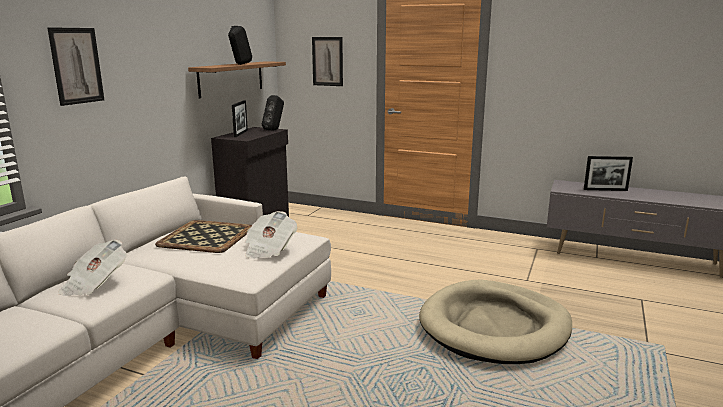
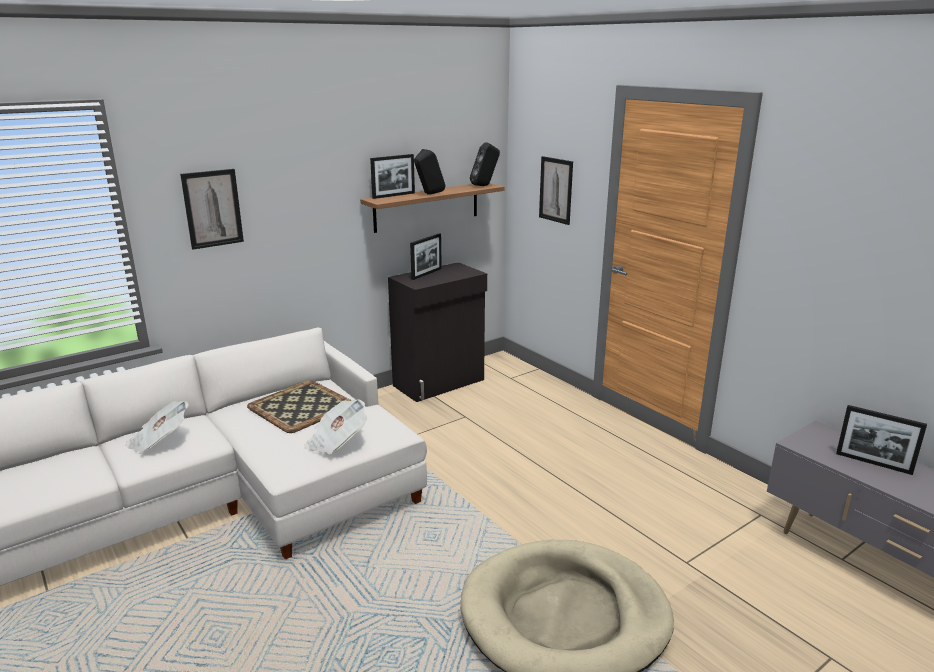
camera: 30 degrees right, 5 degrees up
black speaker [262,95,284,131] -> black speaker moved to [470,142,500,186]
none -> picture frame [370,154,415,199]

